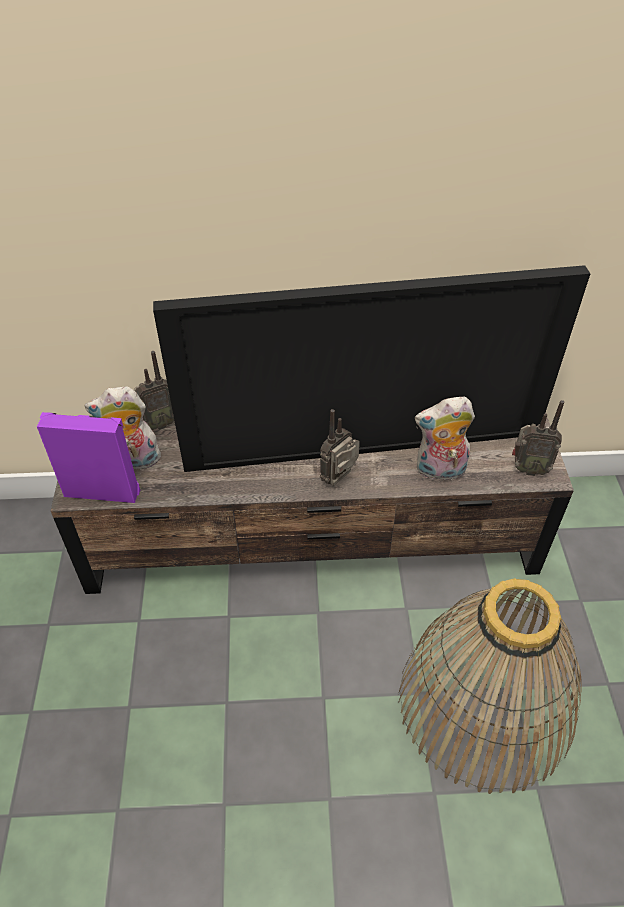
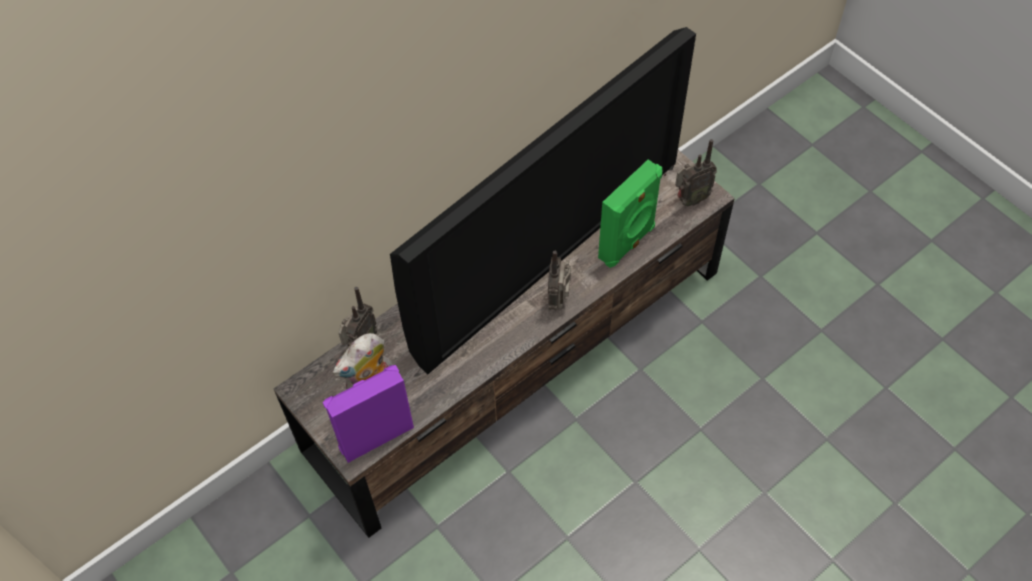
camera: 35 degrees left, 10 degrees up
basket [398,578,581,794] -> none
plush toy [415,397,475,480] -> green speaker [598,159,662,268]

